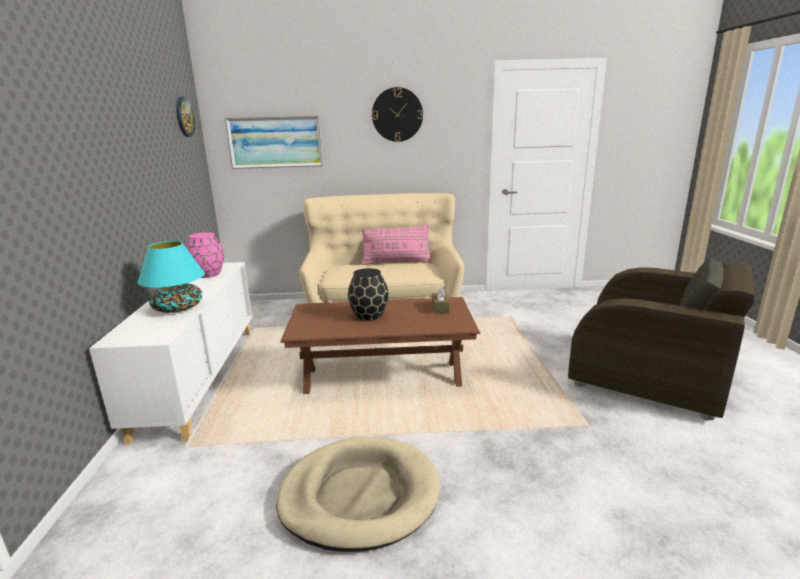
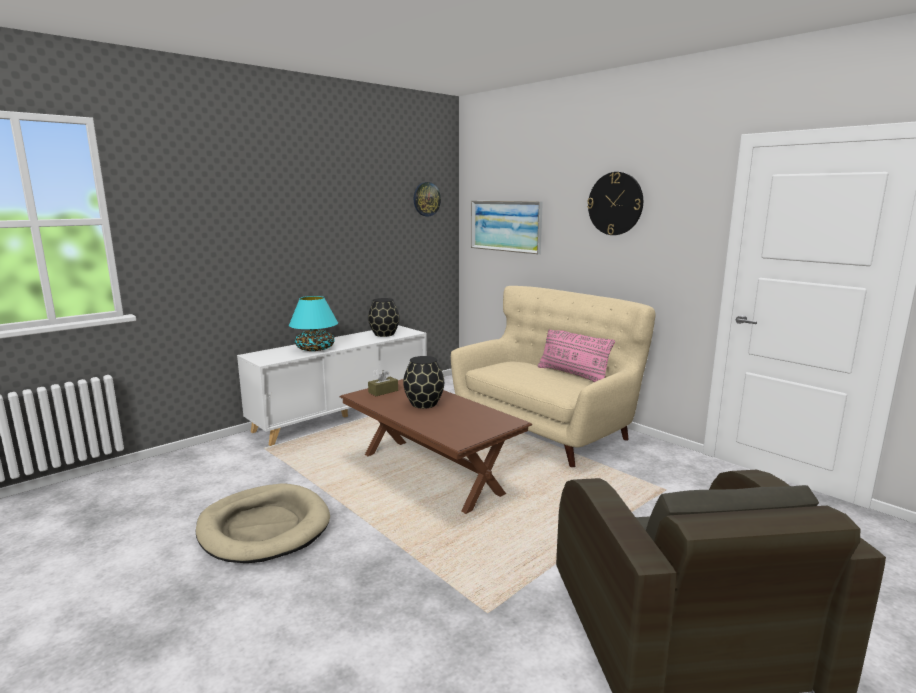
camera: 50 degrees right, 5 degrees down
pink vase [186,232,224,278] -> black vase [368,298,400,337]
brown tissue box [432,287,449,314] -> brown tissue box moved to [368,370,398,396]

